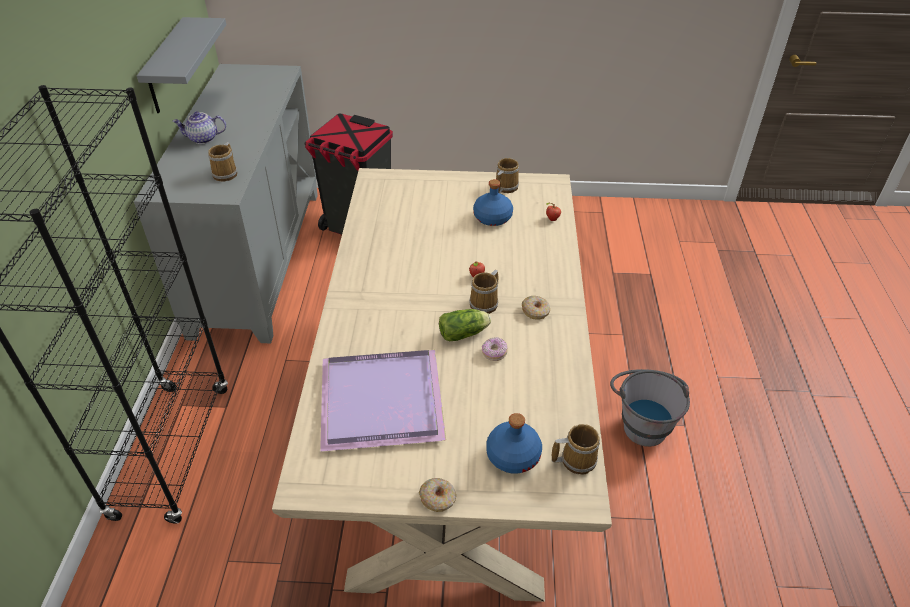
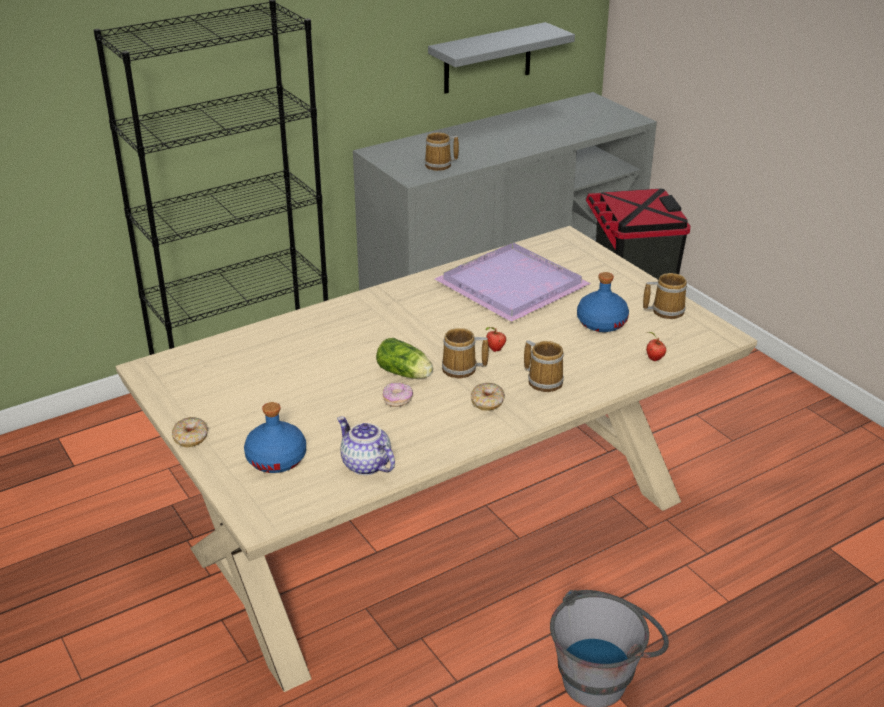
camera: 55 degrees right, 10 degrees down
teapot [172,112,226,144] -> teapot moved to [337,417,395,475]
purple tray [320,350,446,452] -> purple tray moved to [435,242,591,322]
mug [552,424,600,475] -> mug moved to [524,340,564,392]

